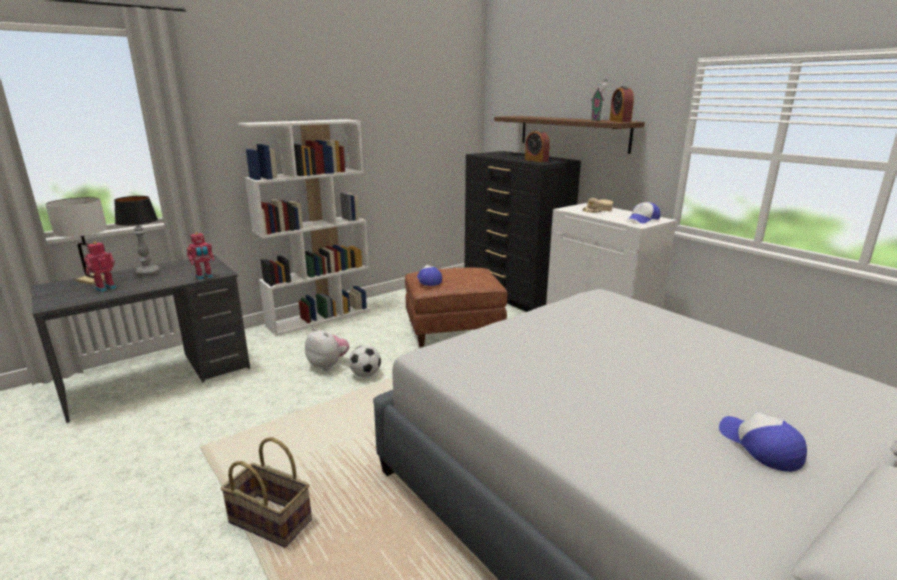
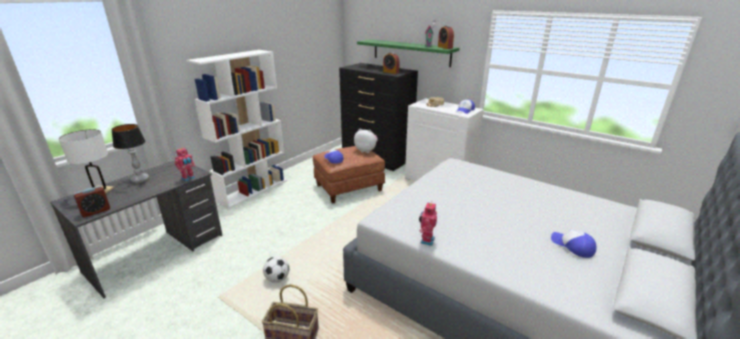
camera: 15 degrees left, 5 degrees up
toy robot [84,241,117,292] -> toy robot moved to [419,202,437,246]
plush toy [305,328,349,371] -> plush toy moved to [354,128,378,153]
football [349,345,381,377] -> football moved to [263,256,289,283]
brown shelf [494,116,645,154] -> green shelf [357,39,460,67]
none -> alarm clock [73,186,110,217]

